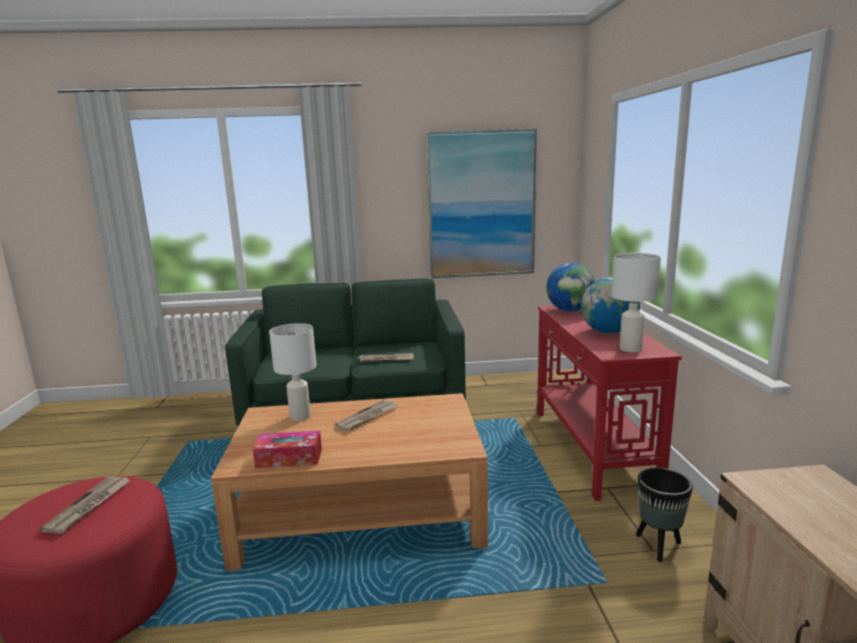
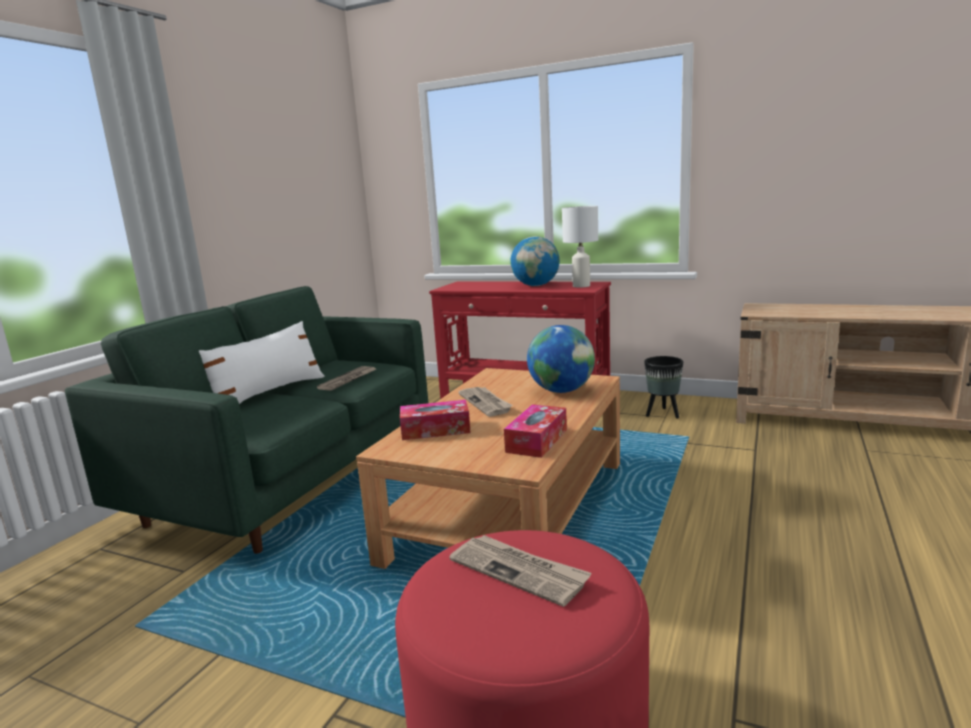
camera: 60 degrees left, 0 degrees up
white table lamp [269,323,317,421] -> tissue box [400,400,471,440]
picture [426,129,537,278] -> none
globe [546,263,595,311] -> globe moved to [527,325,595,393]
none -> white pillow [199,321,325,404]

